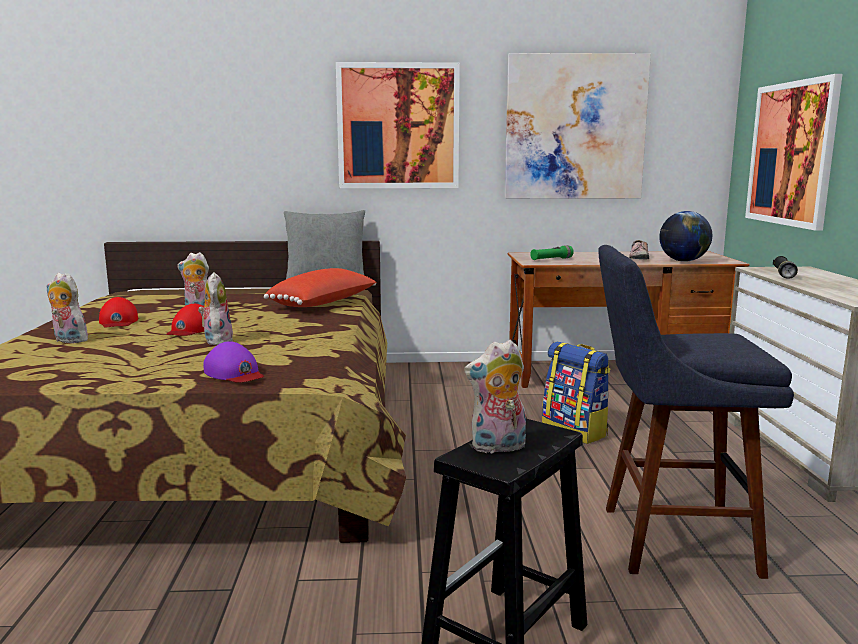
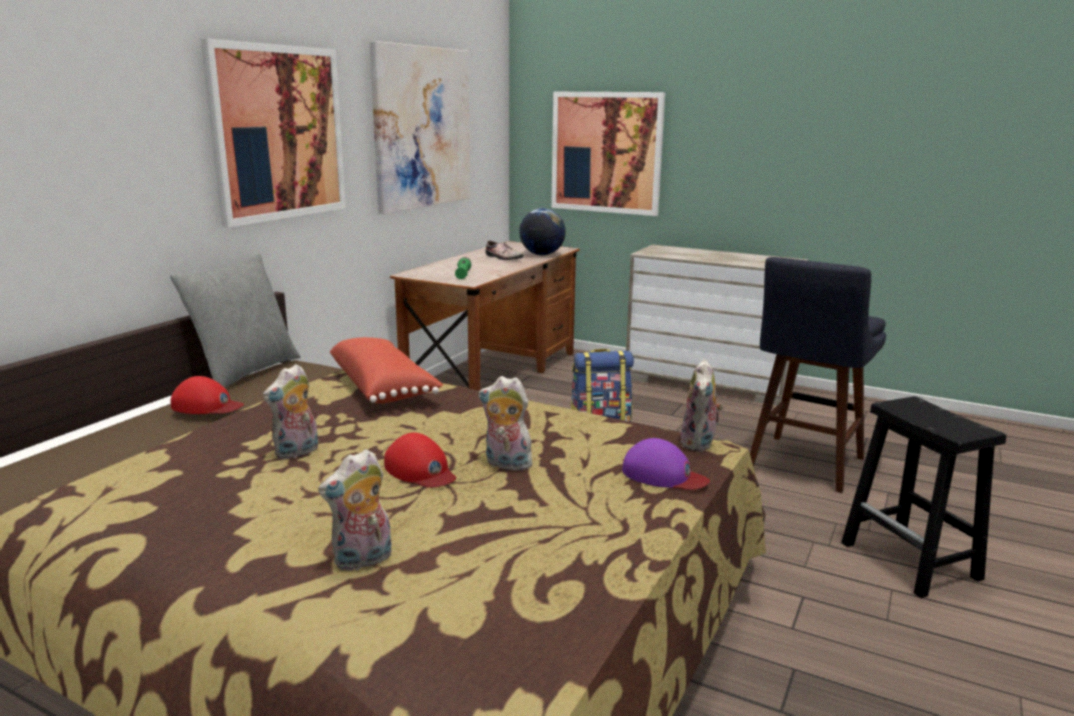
camera: 60 degrees left, 5 degrees up
red cap [99,297,138,327] -> red cap moved to [171,376,244,414]
purple cap [203,341,264,383] -> purple cap turned 45 degrees clockwise [622,438,710,490]
plush toy [464,340,526,454] -> plush toy moved to [680,359,723,452]
black flashlight [773,256,798,279] -> none

